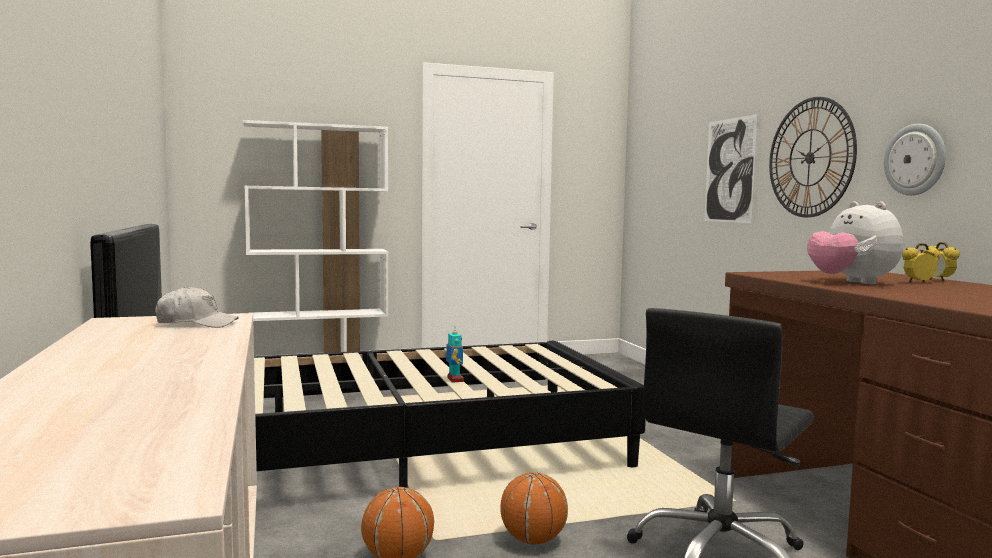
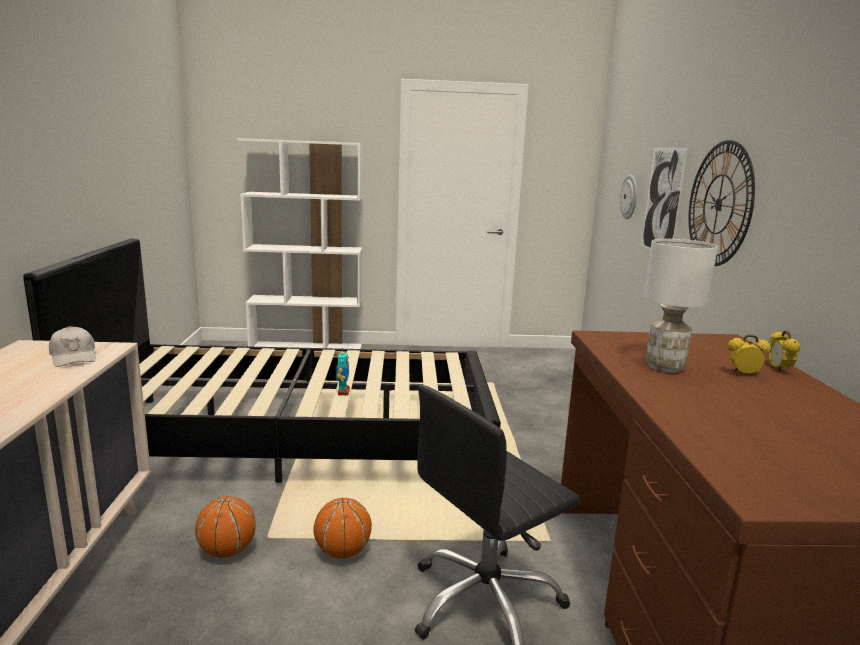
camera: 15 degrees right, 10 degrees up
white cap [155,286,239,328] -> white cap turned 45 degrees clockwise [49,326,96,367]
plush toy [807,201,903,284] -> white table lamp [644,239,718,373]
wall clock [884,124,946,196] -> wall clock moved to [620,174,637,219]

